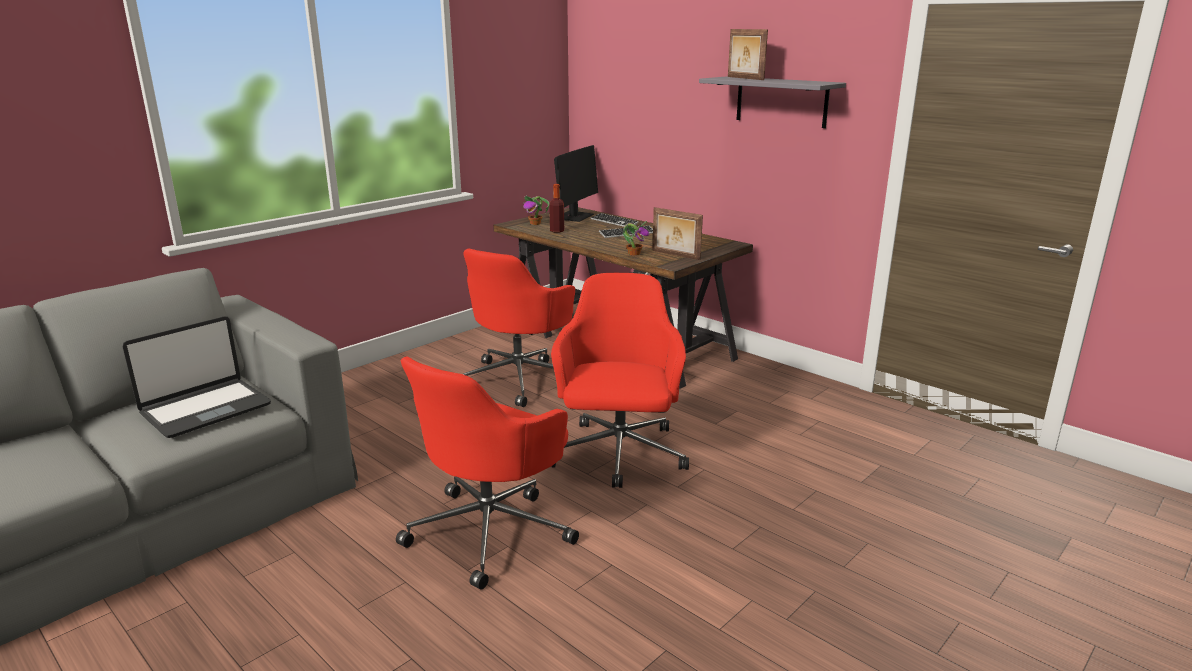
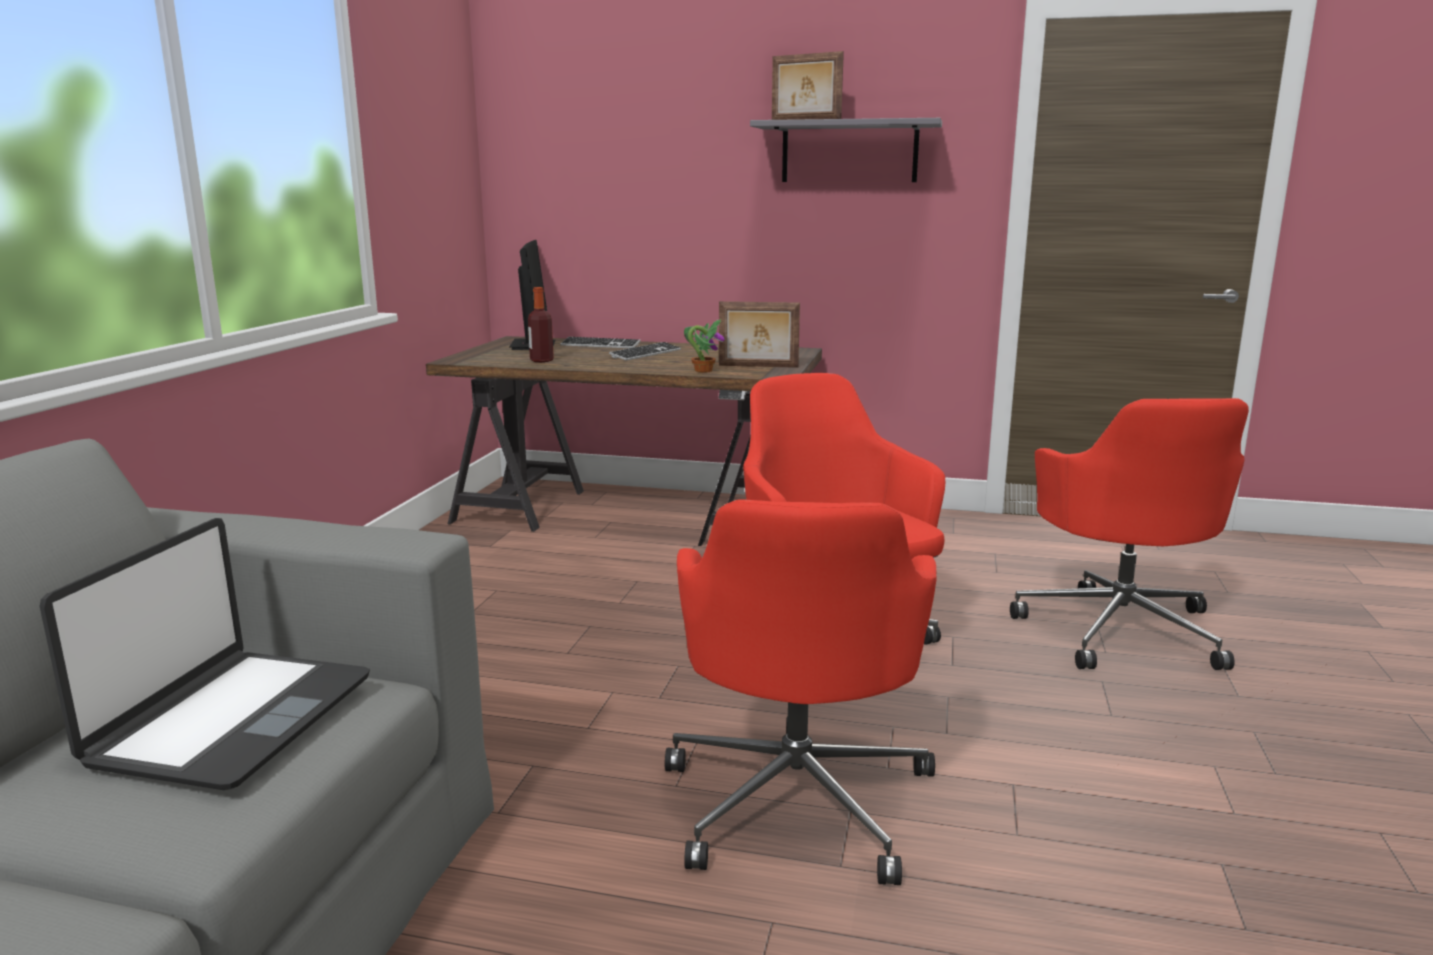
camera: 30 degrees left, 5 degrees down
red office chair [463,248,575,407] -> red office chair moved to [1010,398,1249,670]
potted plant [523,196,549,225] -> none

